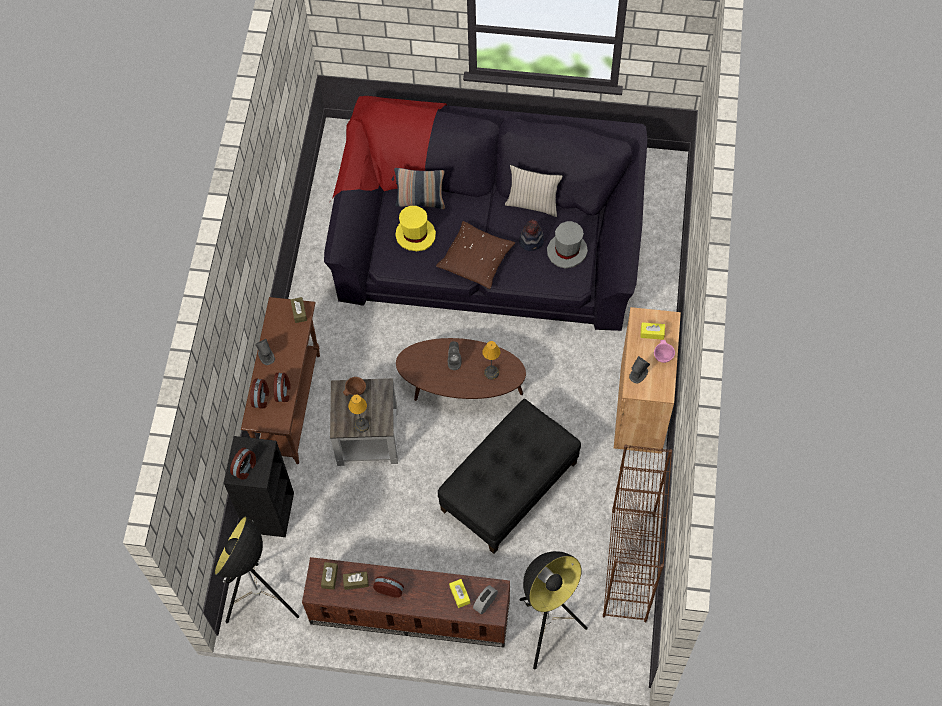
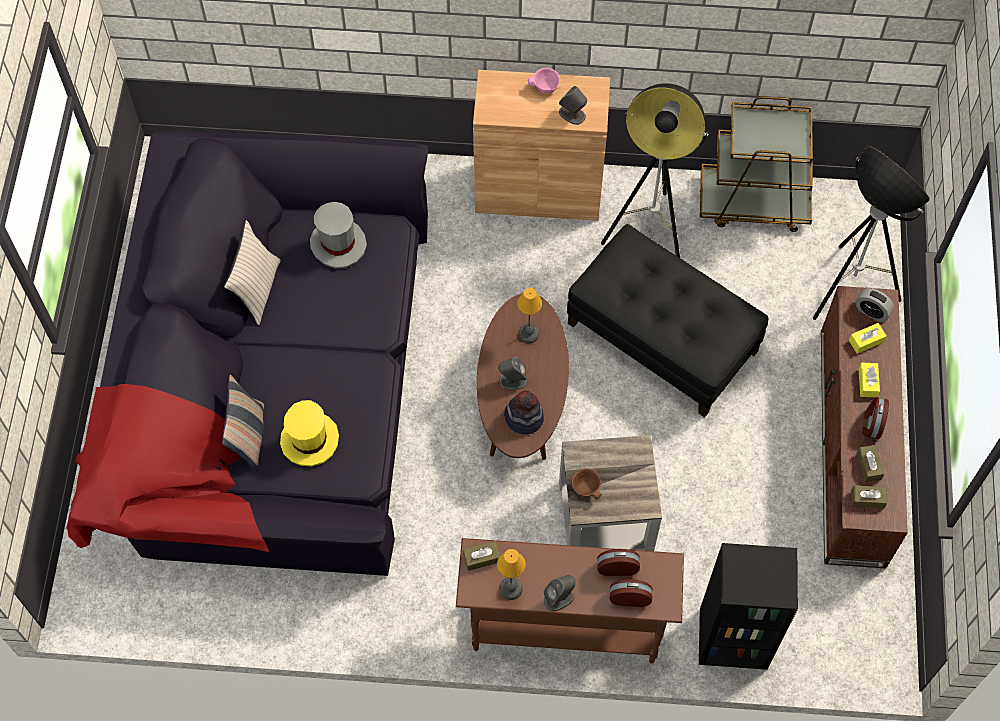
camera: 95 degrees left, 0 degrees up
floor lamp [215,517,299,623] -> floor lamp moved to [601,83,708,258]
alarm clock [230,447,256,480] -> none
table lamp [348,395,369,433] -> table lamp moved to [497,549,526,600]
brown pillow [436,221,515,289] -> none
hat [519,220,544,251] -> hat moved to [504,391,544,434]
brown bookcase [603,444,672,622] -> brown cart [700,96,813,232]
yellow tissue box [640,322,665,340] -> yellow tissue box moved to [859,363,880,397]

